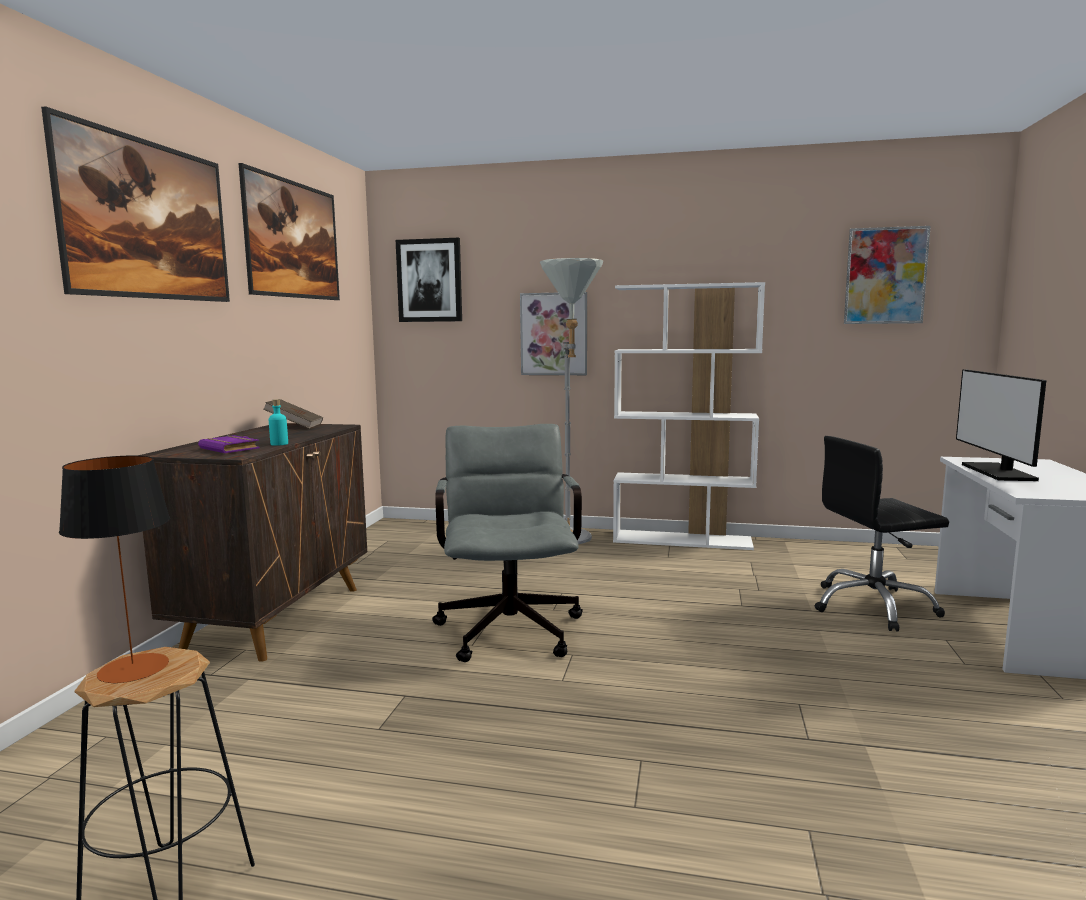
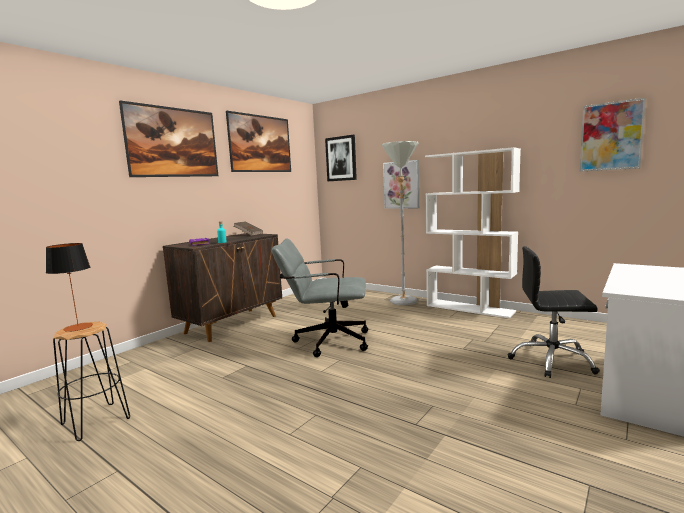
camera: 25 degrees right, 0 degrees up
grey office chair [432,424,583,662] -> grey office chair turned 105 degrees counterclockwise [272,238,368,357]
monitor [956,369,1046,481] -> none

